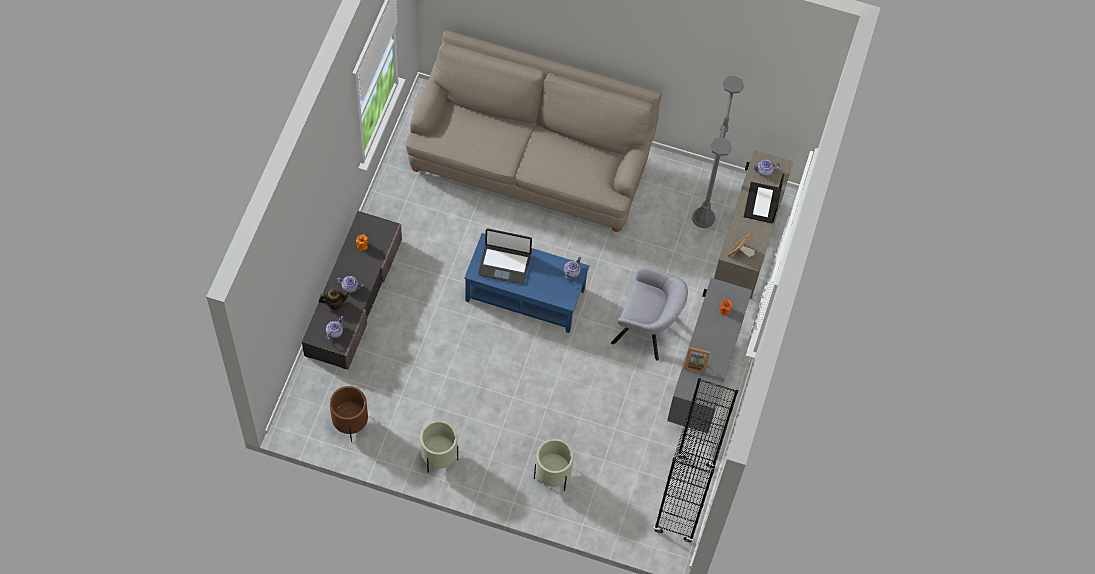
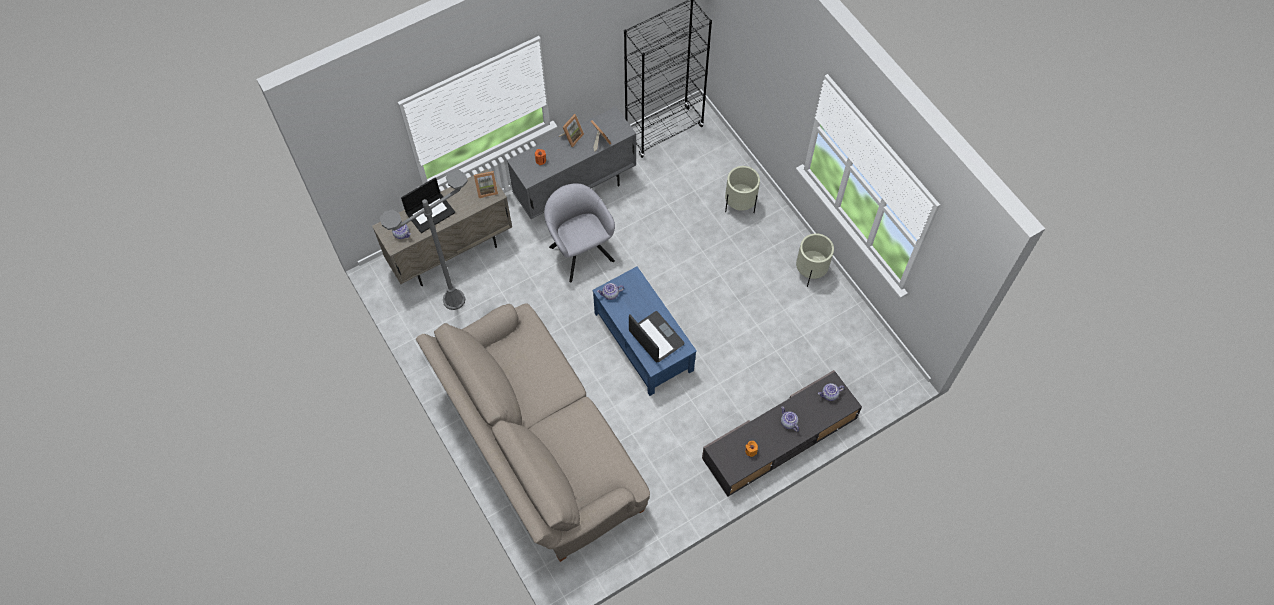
camera: 135 degrees left, 0 degrees up
teapot [319,289,349,310] -> none
brown planter [330,386,368,442] -> none
none -> picture frame [559,114,584,147]

